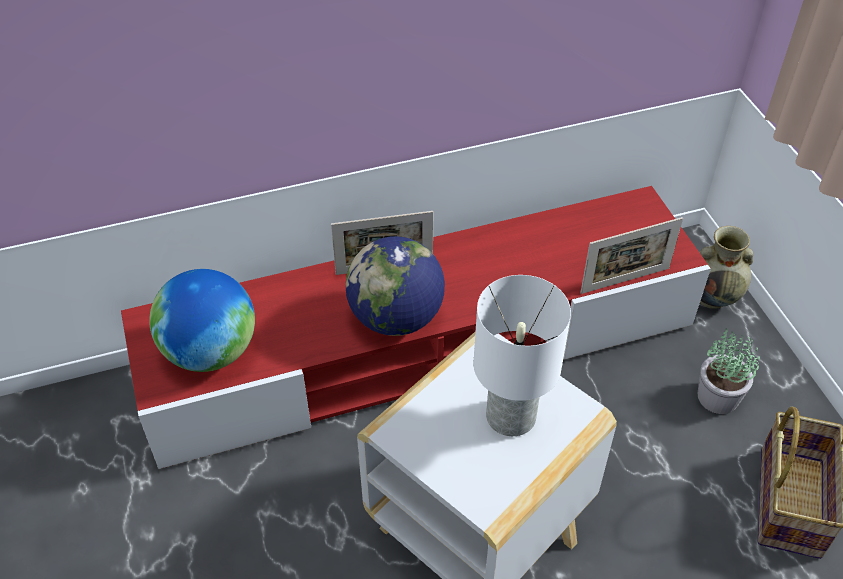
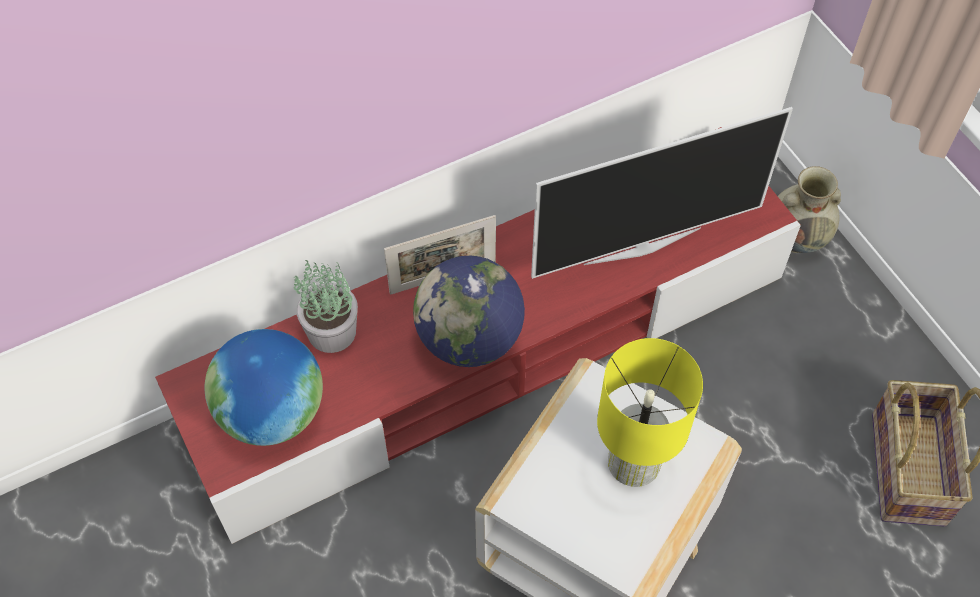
camera: 10 degrees left, 10 degrees up
white table lamp [474,275,571,436] -> yellow table lamp [597,338,703,487]
picture frame [580,217,683,294] -> none
potted plant [698,328,760,414] -> potted plant moved to [294,260,358,353]
none -> television [531,107,793,279]

